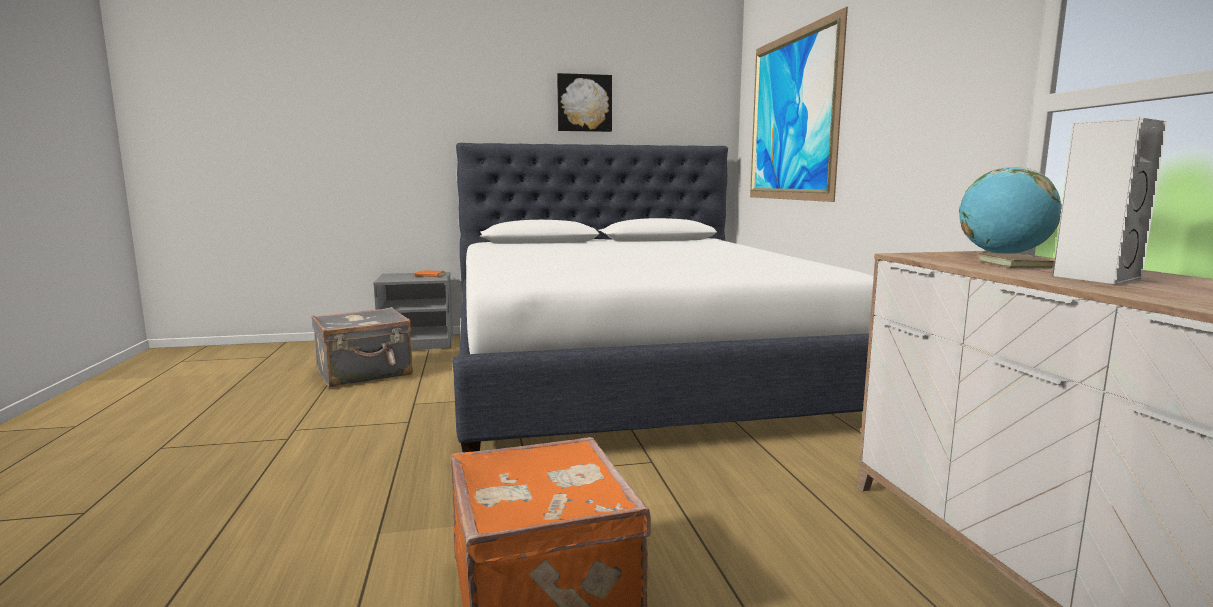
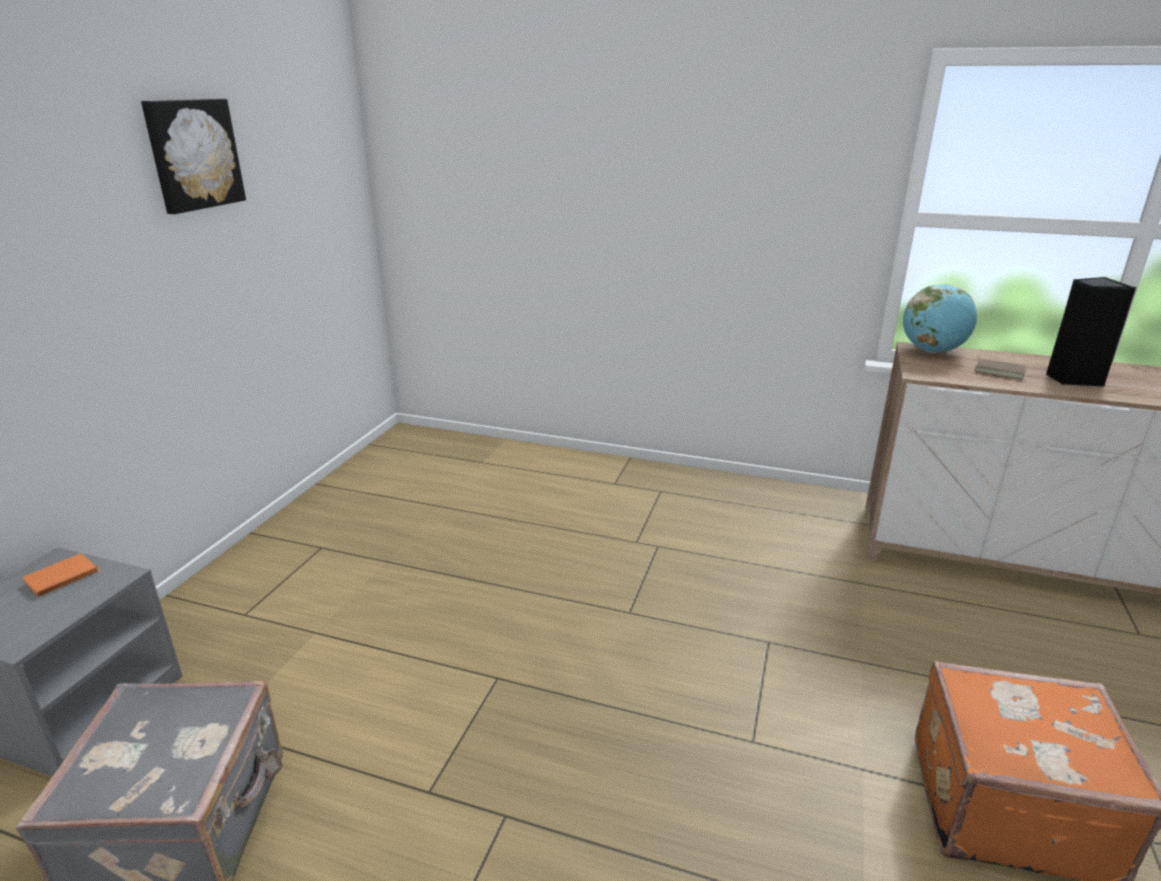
camera: 60 degrees left, 15 degrees up
white bed [452,143,874,452] -> none
picture [750,7,848,202] -> none
white speaker [1053,117,1167,285] -> black speaker [1046,277,1136,386]

